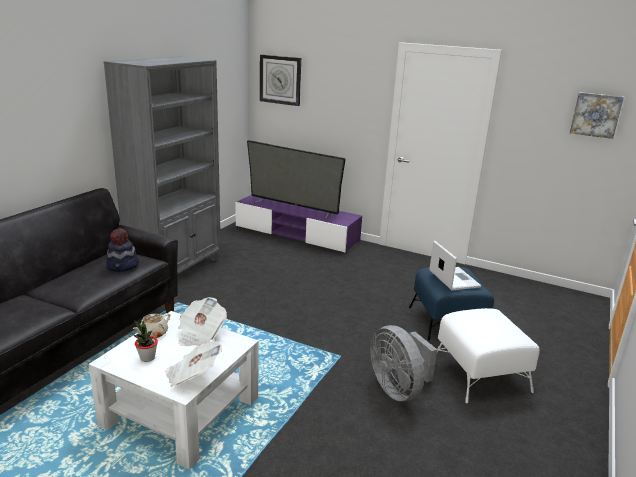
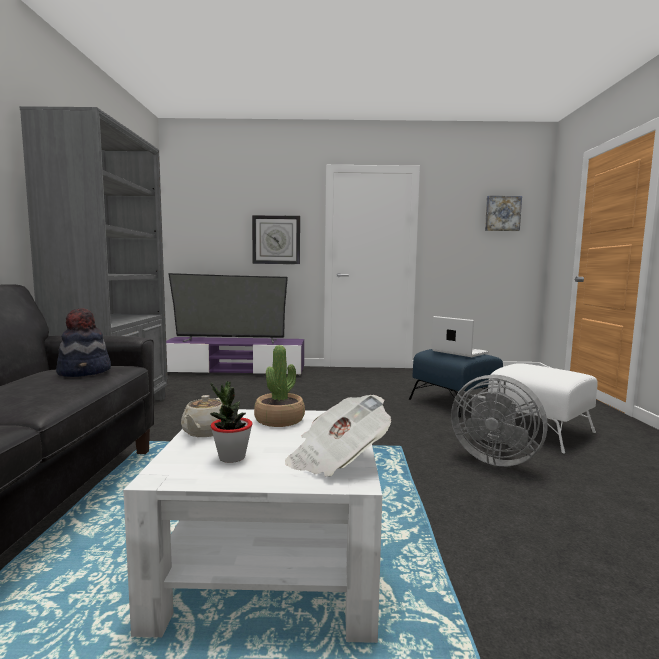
camera: 25 degrees left, 15 degrees down
newspaper [178,297,227,346] -> potted plant [254,345,305,427]
wall clock [260,54,301,106] -> wall clock moved to [252,215,300,264]

